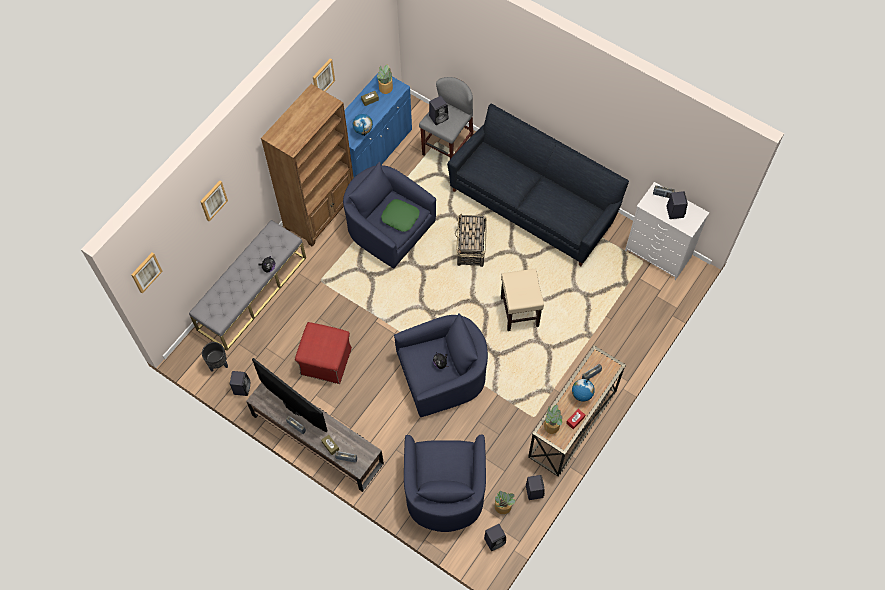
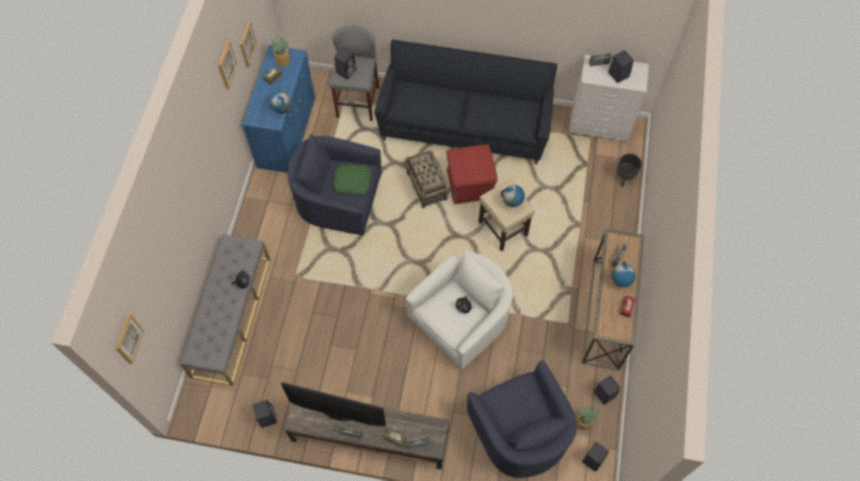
camera: 25 degrees left, 0 degrees up
picture [200,181,228,221] -> picture moved to [240,21,257,67]
black planter [202,342,228,372] -> black planter moved to [617,153,642,187]
brown bookcase [261,84,354,246] -> none
red ottoman [295,322,352,384] -> red ottoman moved to [446,144,498,204]
blue armchair [394,314,488,417] -> white armchair [406,250,513,369]
potted plant [544,405,563,434] -> none
none -> globe [501,185,525,207]

